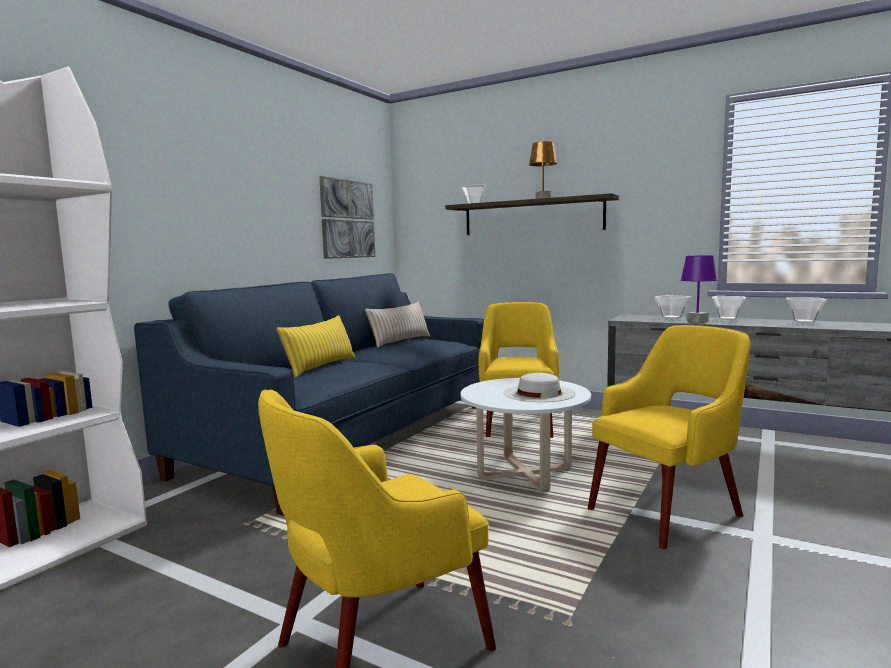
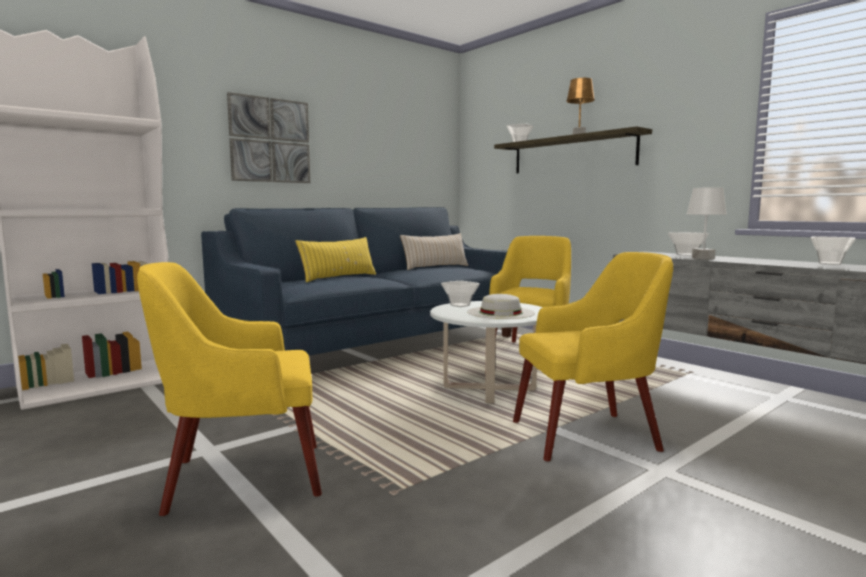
camera: 20 degrees right, 0 degrees up
picture [319,176,375,259] -> picture moved to [227,92,310,183]
purple table lamp [681,255,717,323] -> white table lamp [687,187,727,259]
bowl [712,296,746,320] -> bowl moved to [441,281,480,307]

